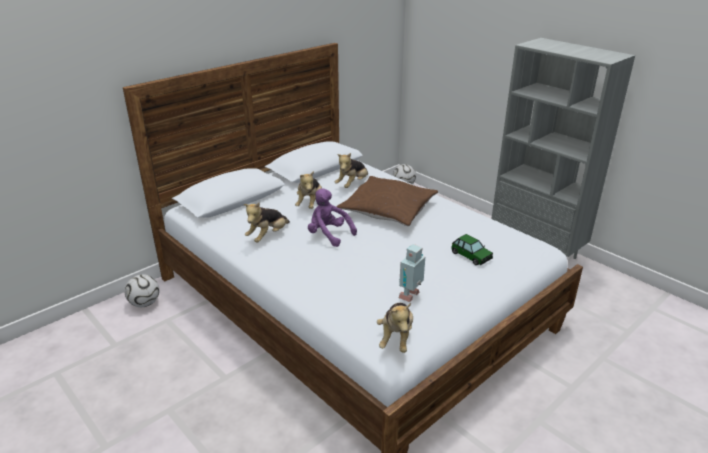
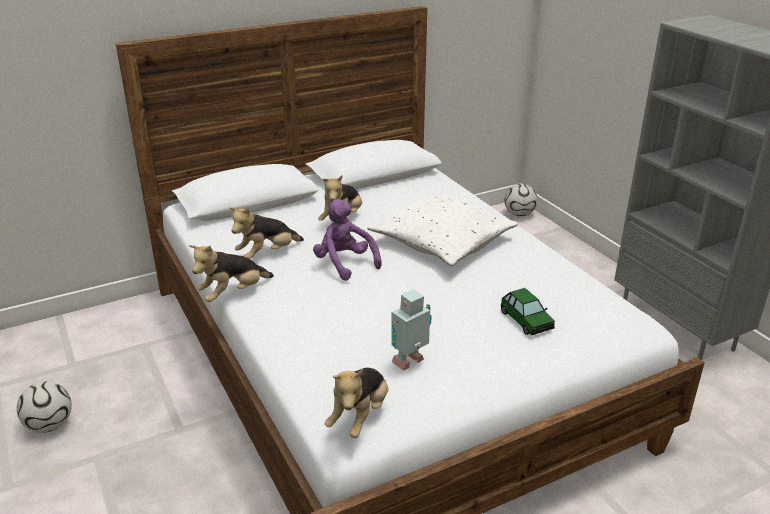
camera: 15 degrees right, 0 degrees up
football [125,274,159,307] -> football moved to [17,381,72,433]
plush toy [335,153,368,188] -> plush toy moved to [189,245,274,302]
brown pillow [336,176,438,226] -> white pillow [367,192,518,266]

